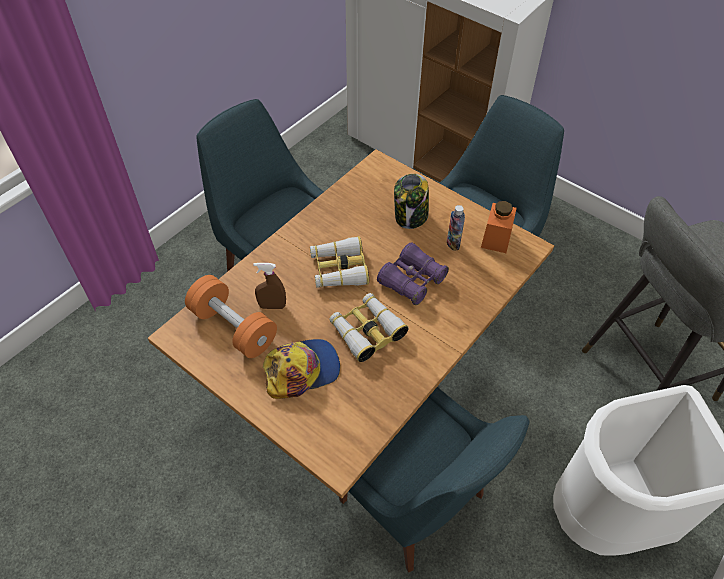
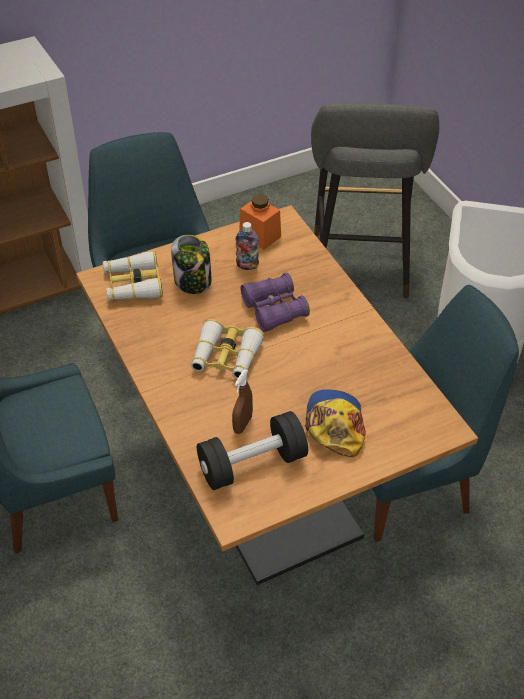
camera: 65 degrees left, 5 degrees down
orange dumbbell [185,275,277,358] -> black dumbbell [197,411,308,490]
binoculars [329,293,409,362] -> binoculars moved to [103,251,163,301]

